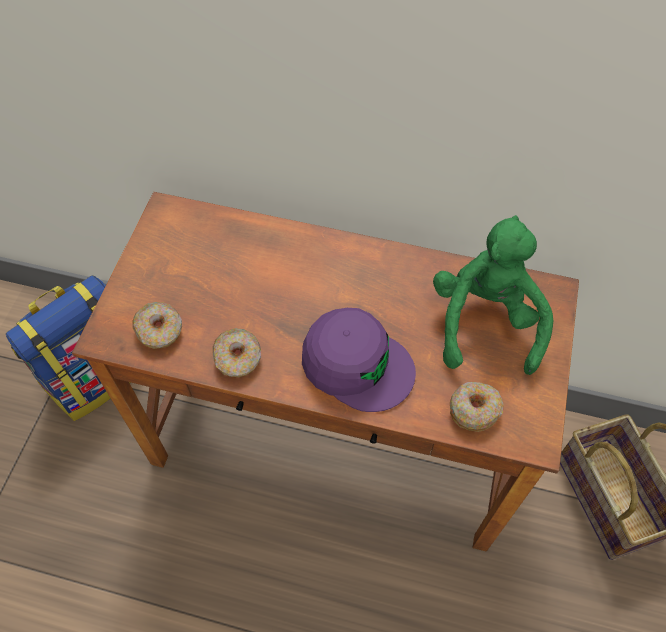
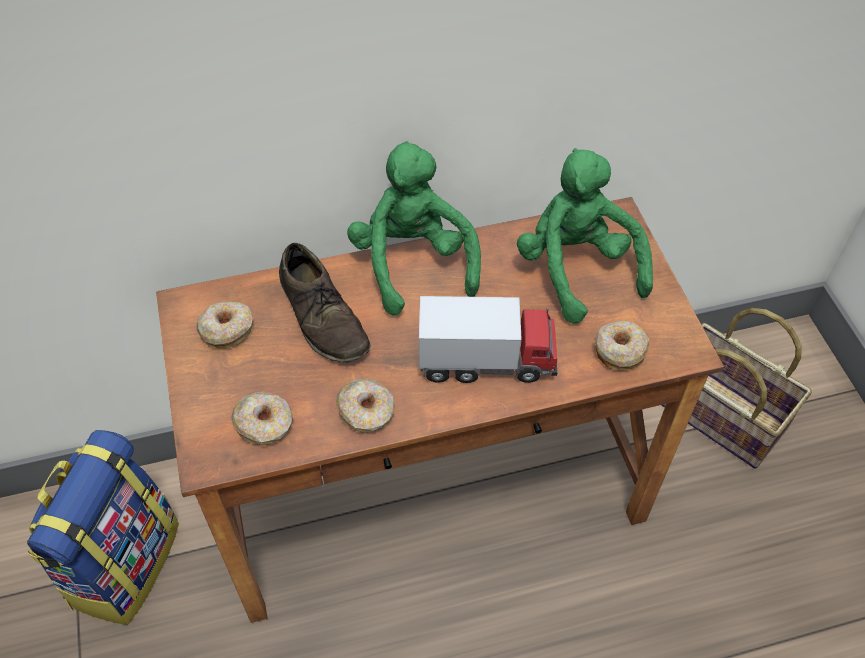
camera: 30 degrees left, 5 degrees down
purple cap [302,308,416,412] -> toy truck [419,296,557,383]
none -> donut [197,302,253,348]
none -> brown shoe [279,243,371,363]
none -> green plush toy [347,141,481,316]

